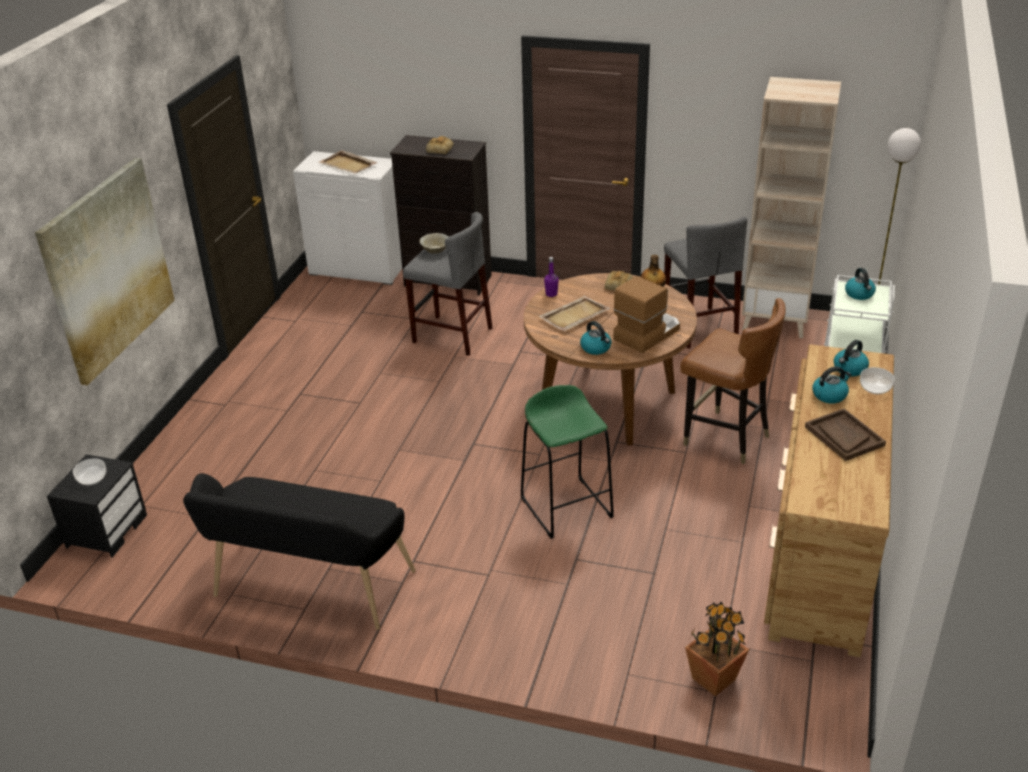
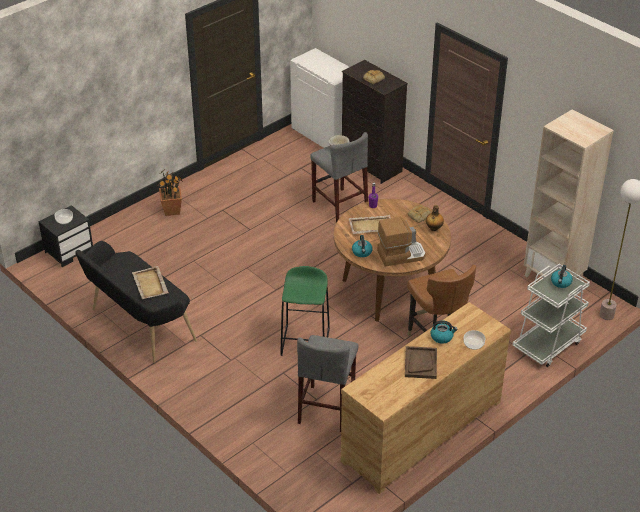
camera: 30 degrees right, 5 degrees up
picture [35,158,175,386] -> none
beige tray [319,150,378,173] -> beige tray moved to [132,266,169,299]
grey stool [664,216,747,349] -> grey stool moved to [297,335,359,432]
potted plant [685,602,749,696] -> potted plant moved to [158,169,182,216]
kettle [834,340,869,376] -> none

